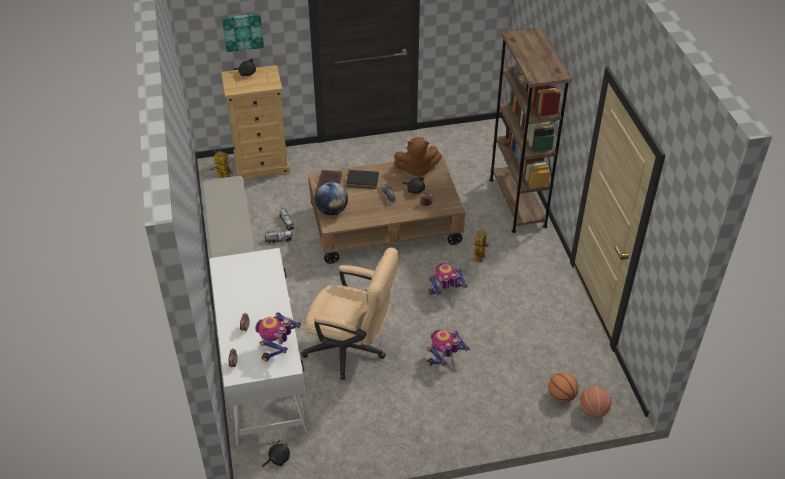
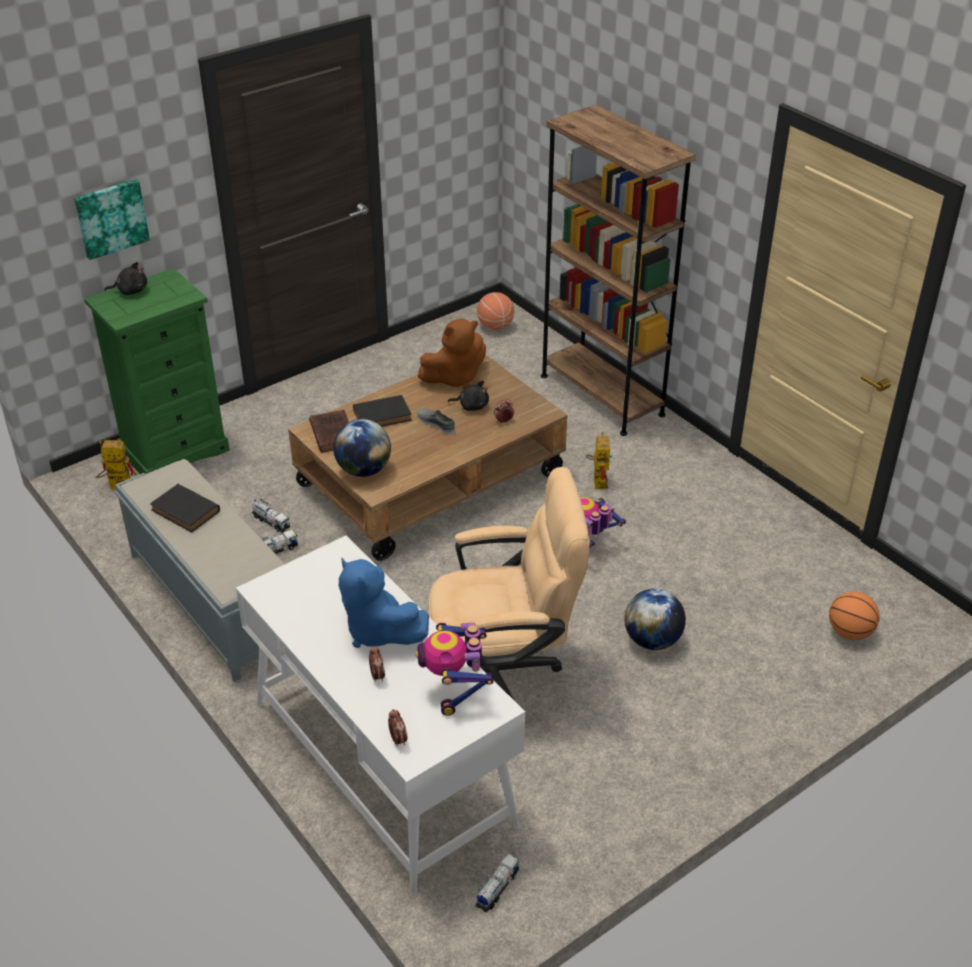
camera: 25 degrees left, 5 degrees down
beige dresser [221,65,290,180] -> green dresser [84,268,230,474]
black plush toy [262,440,290,467] -> toy truck [475,854,519,912]
toy robot [427,330,470,366] -> globe [624,589,686,650]
basketball [580,386,611,418] -> basketball moved to [477,292,514,330]
none -> black book [150,484,220,532]
none -> blue plush toy [339,558,429,648]

